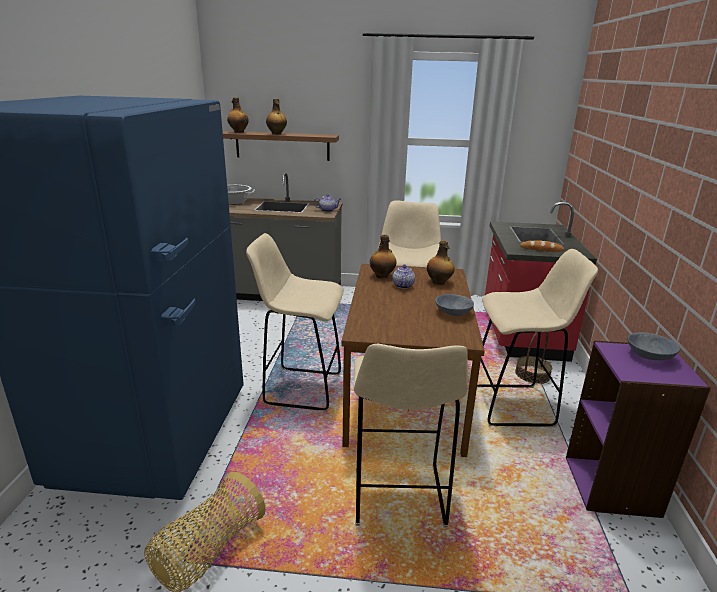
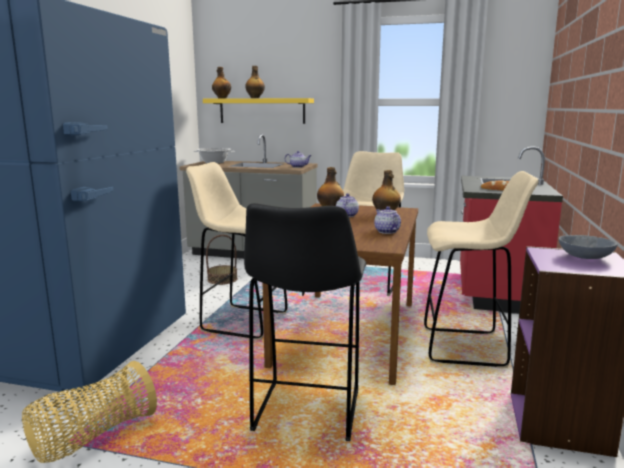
camera: 10 degrees right, 10 degrees down
brown shelf [223,131,339,161] -> yellow shelf [203,98,314,124]
beige stool [354,344,468,528] -> black stool [244,203,366,441]
grey bowl [435,294,474,316] -> teapot [374,206,401,234]
basket [515,332,552,384] -> basket moved to [206,235,238,285]

